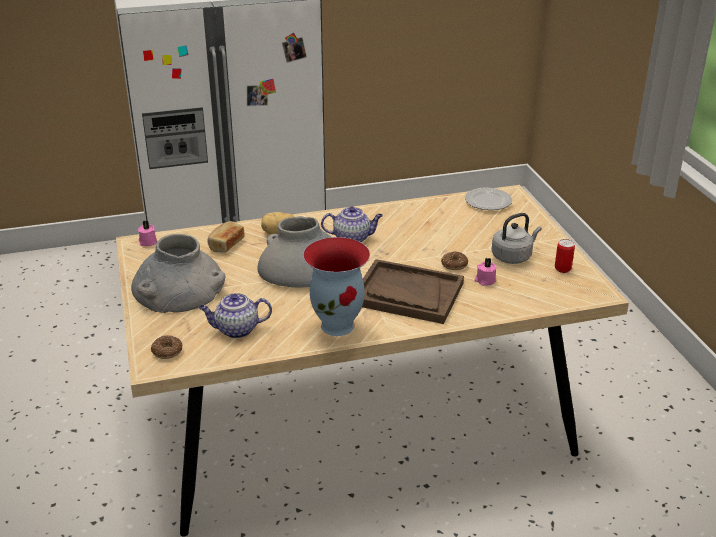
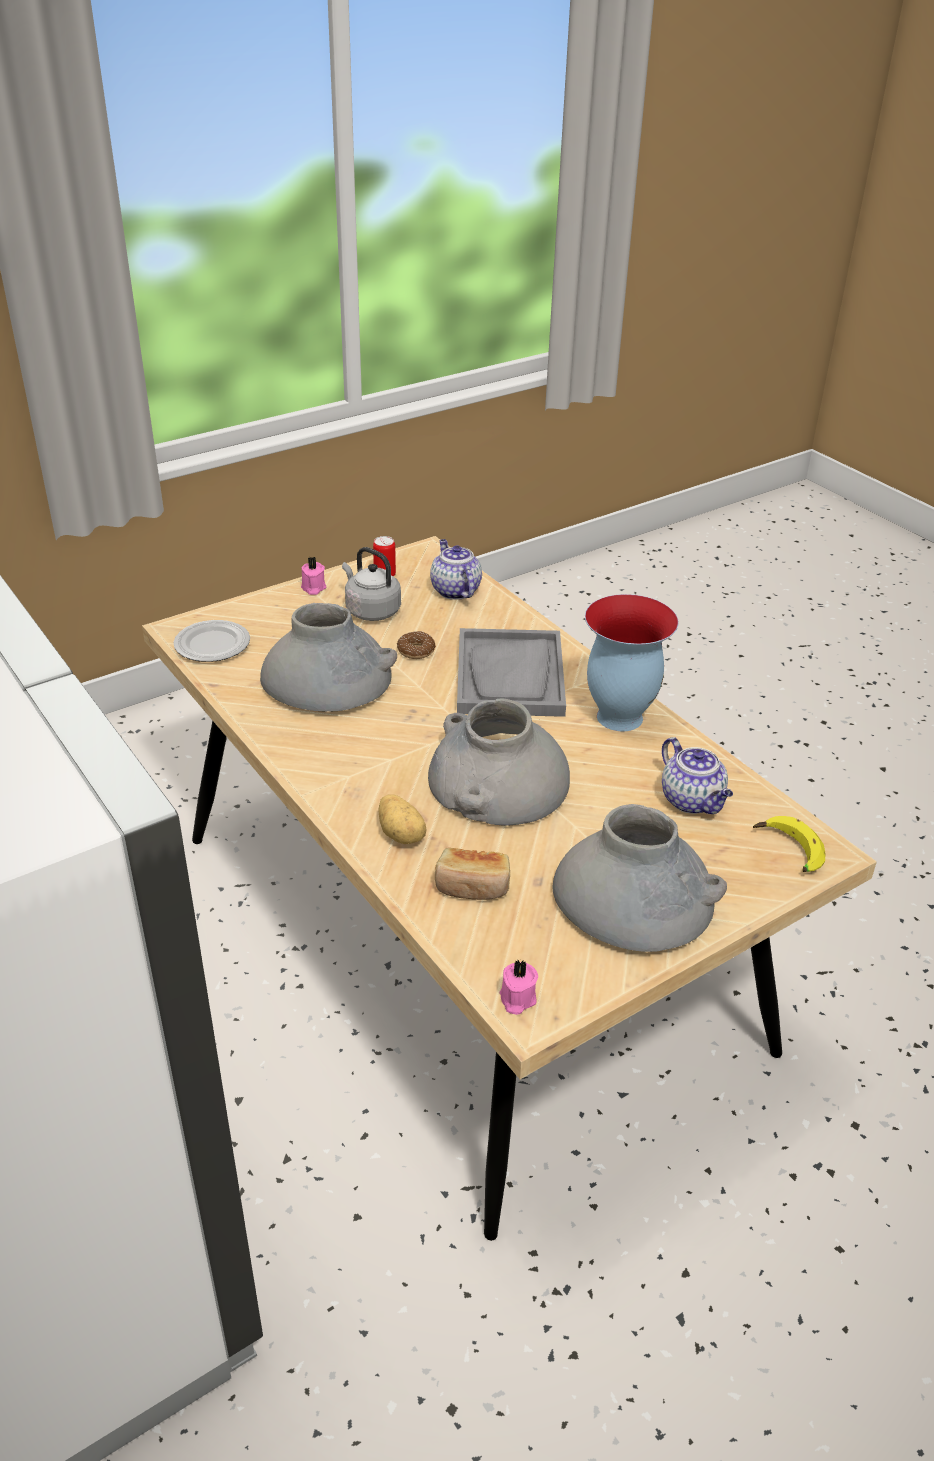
camera: 110 degrees left, 5 degrees up
donut [151,335,182,359] -> banana [753,816,825,872]
teapot [321,206,383,242] -> teapot moved to [430,539,482,600]
brown tray [362,259,464,324] -> grey tray [457,628,566,717]
pink candle [475,258,497,286] -> pink candle moved to [301,557,327,595]
none -> grey vase [260,603,397,712]

